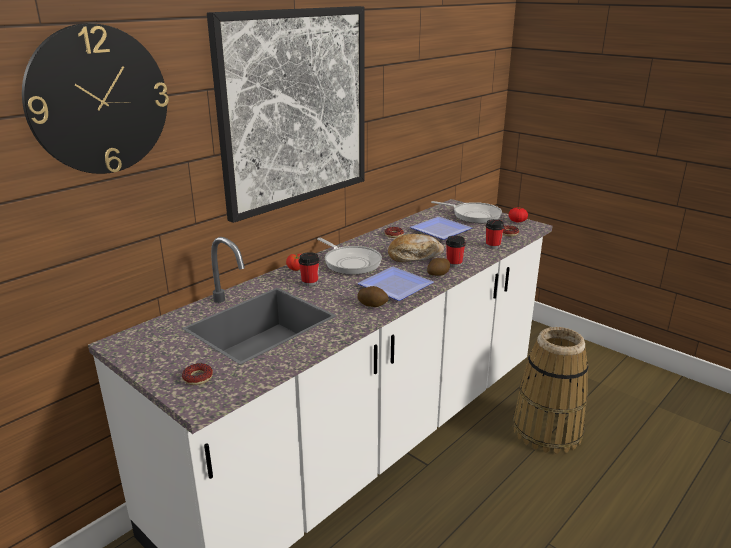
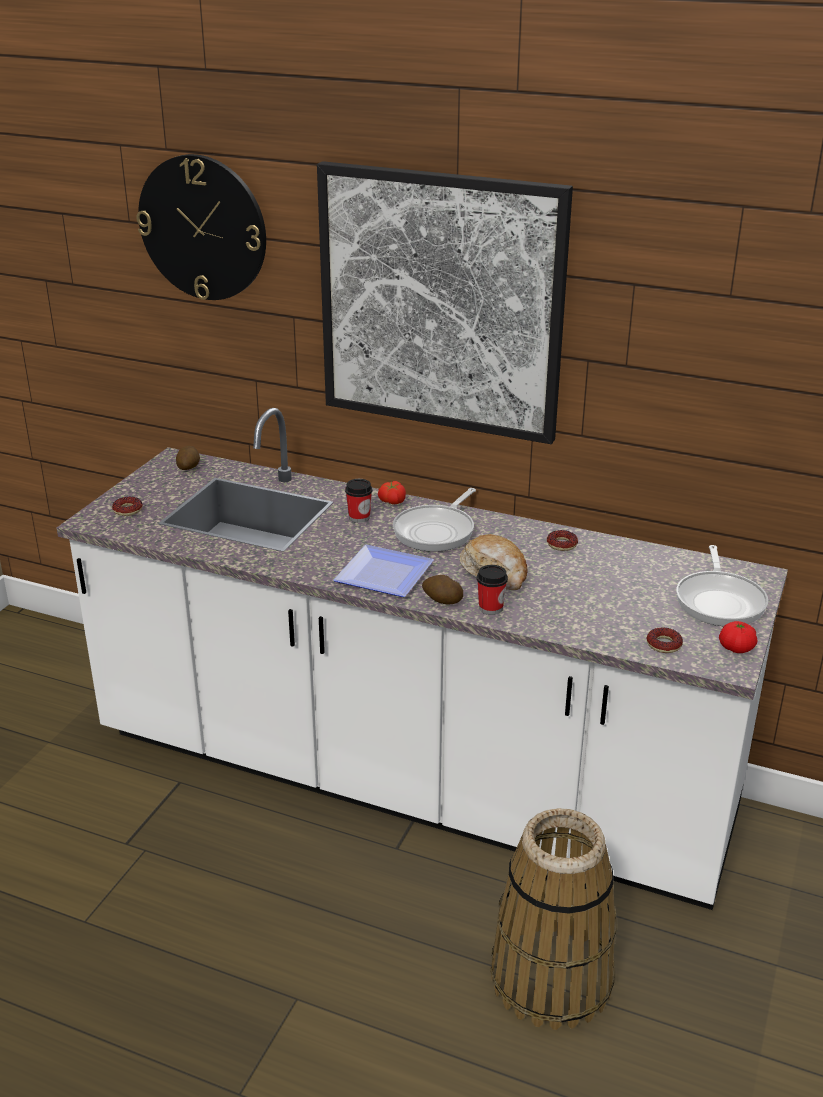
camera: 70 degrees right, 5 degrees up
potato [357,286,389,307] -> potato moved to [176,446,200,470]
plate [410,217,472,240] -> none
cup [486,219,504,249] -> none

